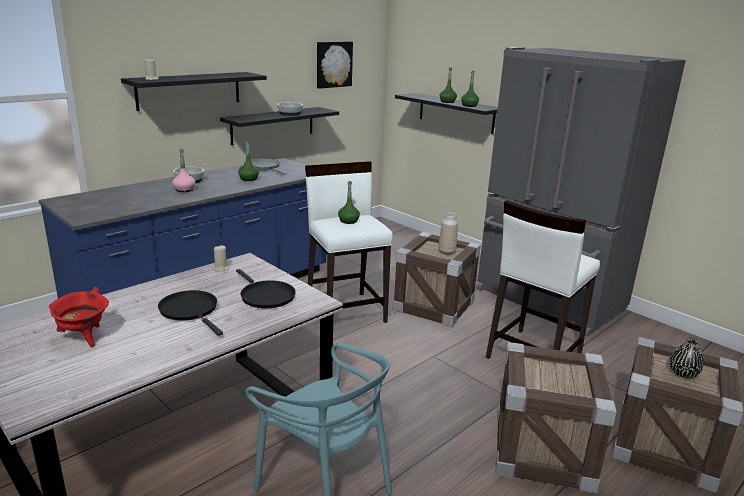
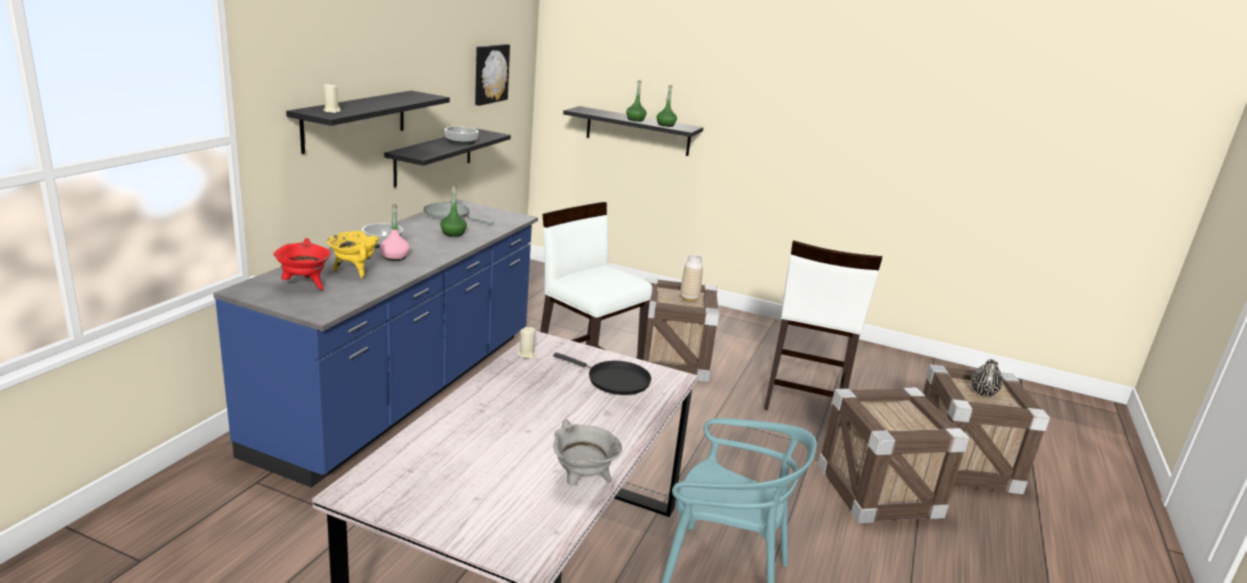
camera: 25 degrees left, 0 degrees up
red cooking pot [49,287,109,347] -> red cooking pot moved to [273,238,331,290]
black frying pan [158,290,223,336] -> none
green bottle [338,181,360,224] -> none
grey fridge [476,47,686,336] -> none
none -> yellow cooking pot [327,231,379,279]
none -> grey cooking pot [554,419,622,486]

